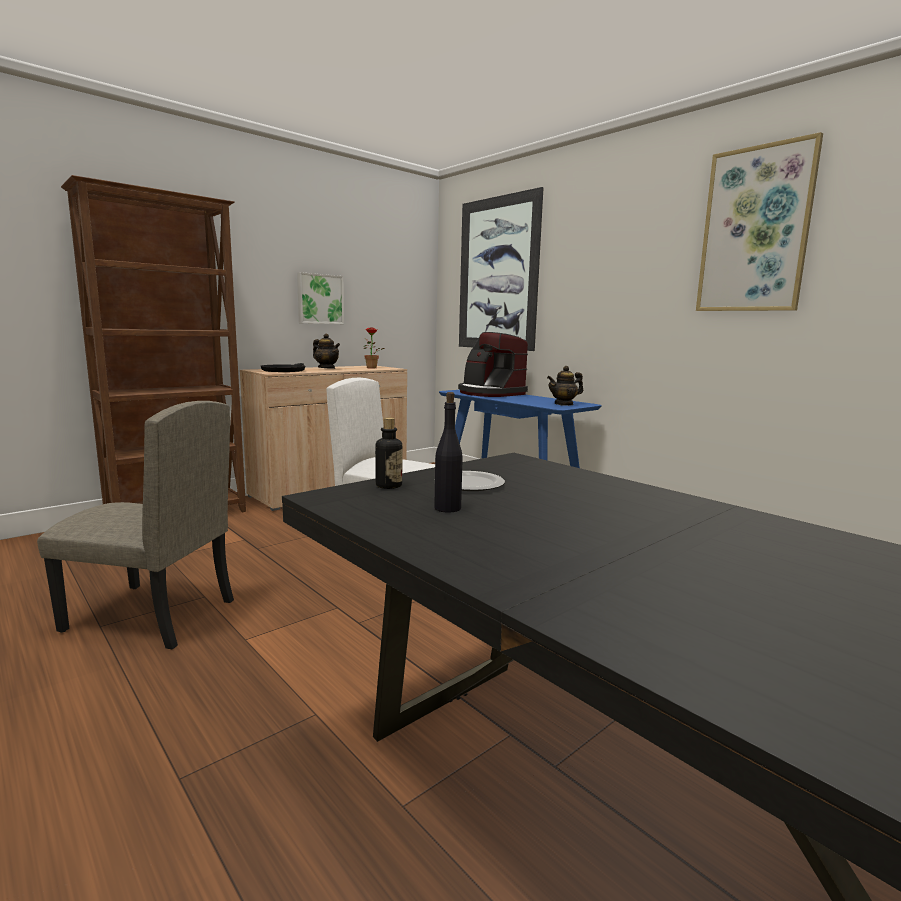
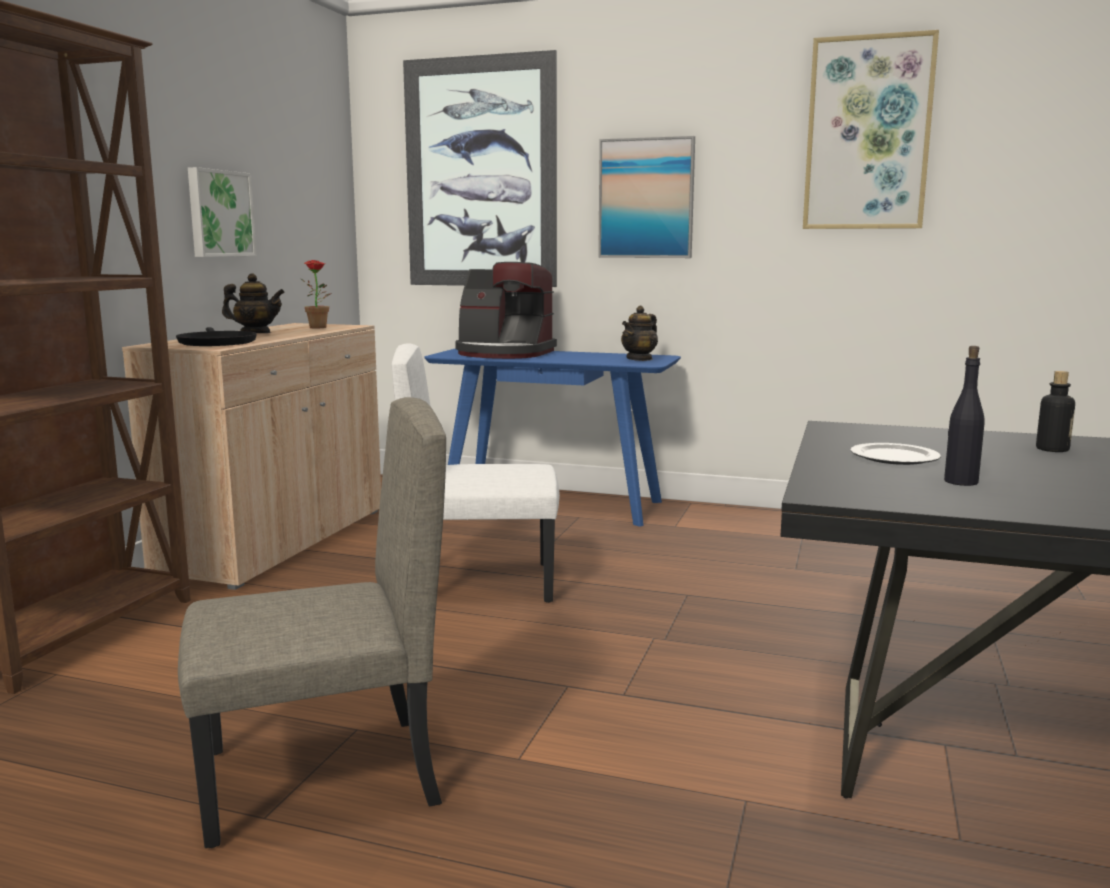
camera: 30 degrees left, 0 degrees up
bottle [375,417,402,489] -> bottle moved to [1036,371,1075,452]
none -> picture [598,136,695,258]

